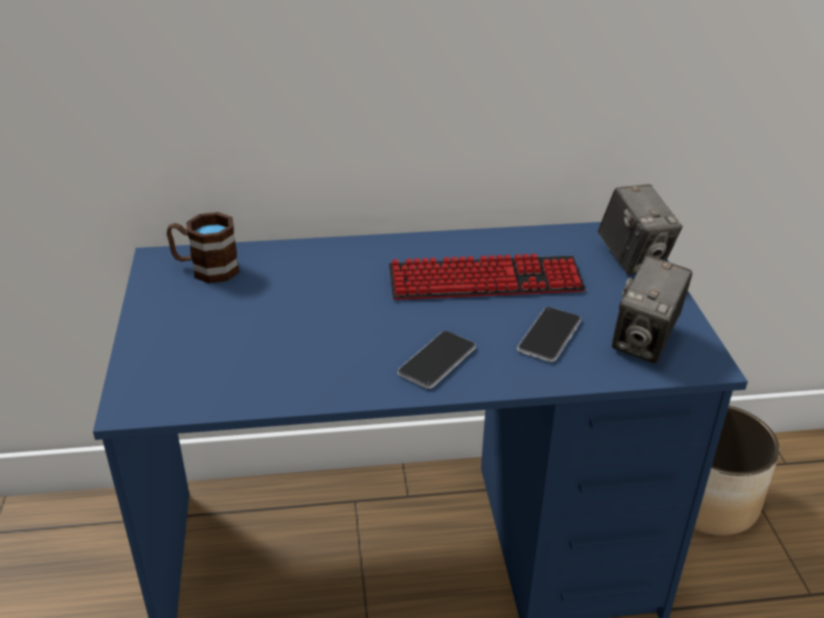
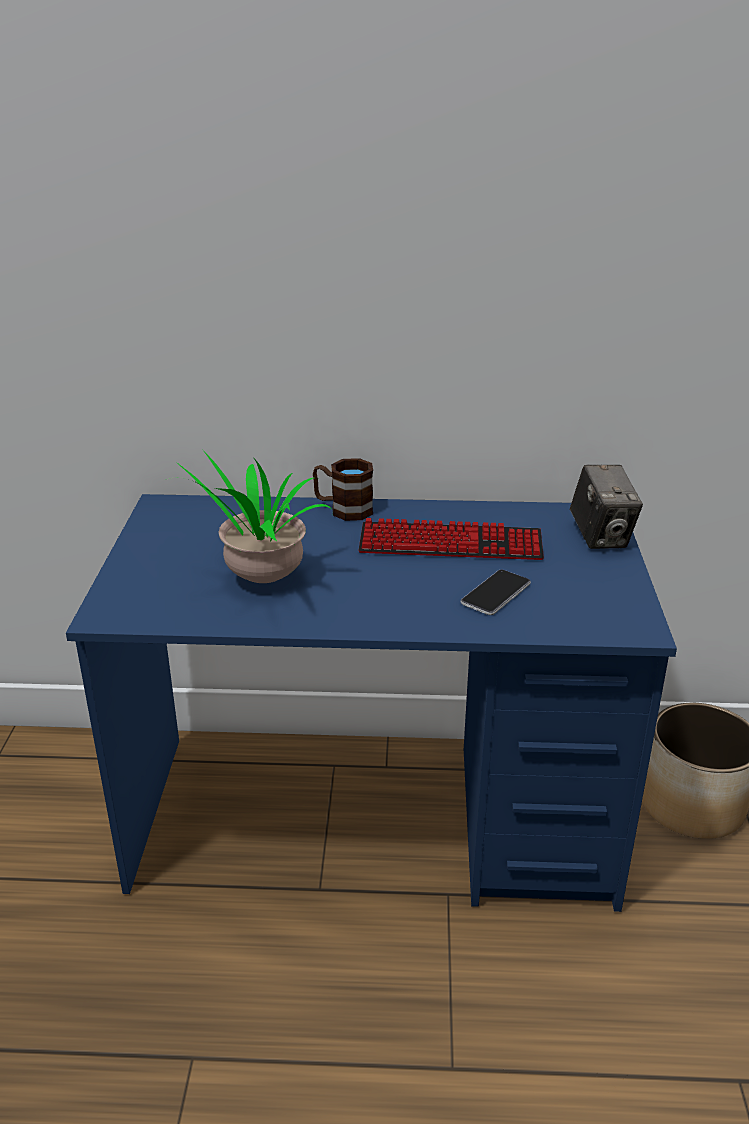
camera: 10 degrees right, 5 degrees down
brown mug [167,212,240,283] -> brown mug moved to [313,458,373,521]
phone [397,331,476,389] -> none
camera [612,255,693,363] -> none
none -> potted plant [166,449,332,583]

